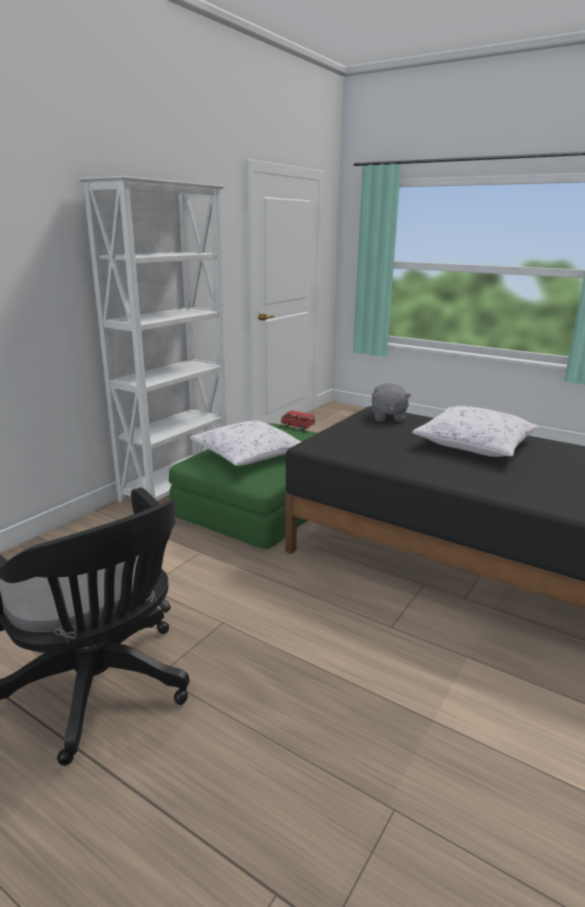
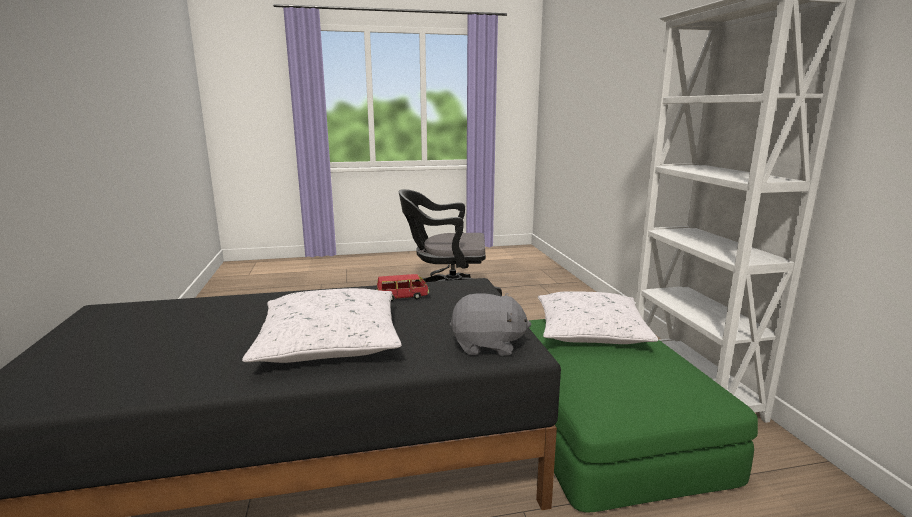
camera: 135 degrees right, 5 degrees down
red toy car [281,410,315,430] -> red toy car moved to [377,274,429,301]
grey plush toy [372,383,412,422] -> grey plush toy turned 135 degrees clockwise [450,293,531,356]

